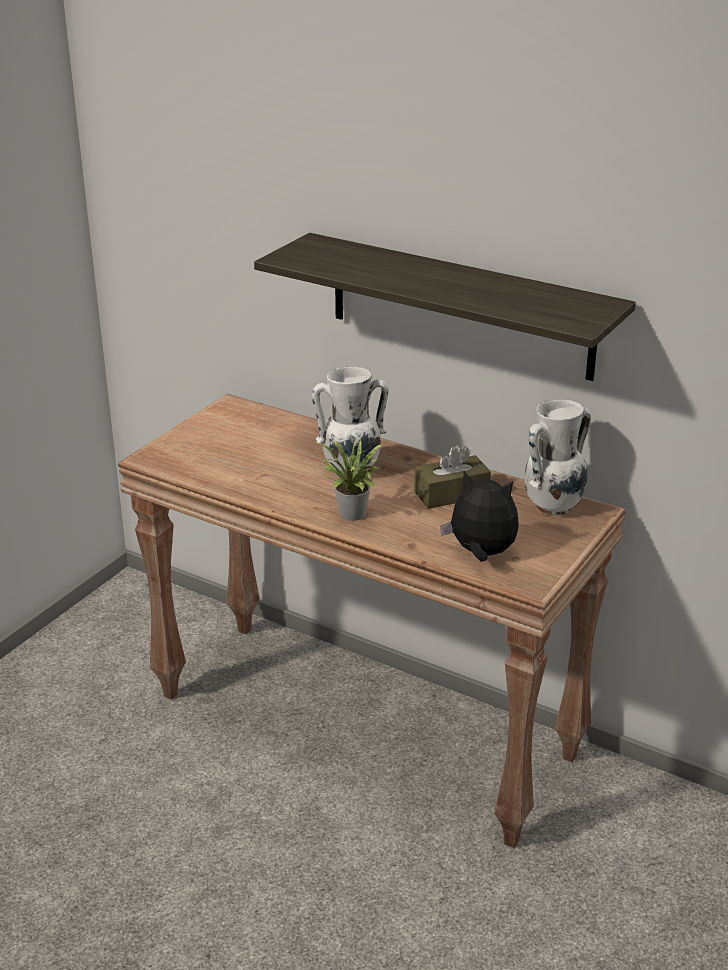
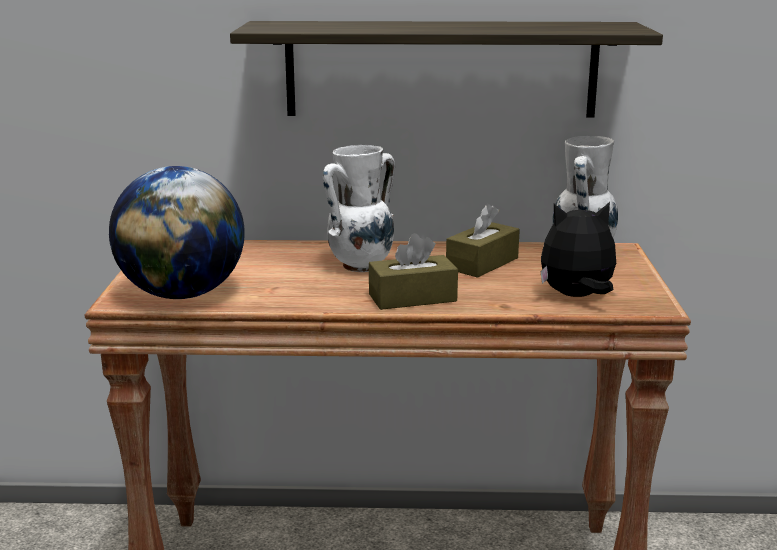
camera: 30 degrees left, 10 degrees down
potted plant [315,439,386,521] -> brown tissue box [369,233,458,310]
none -> globe [109,166,245,299]

